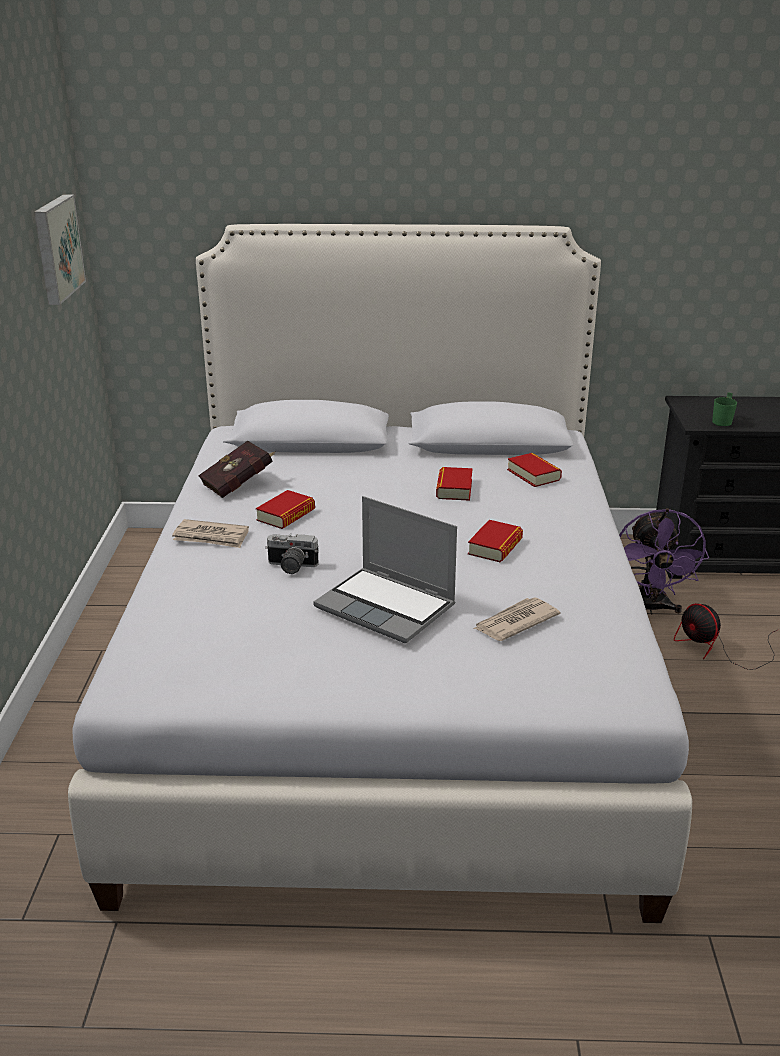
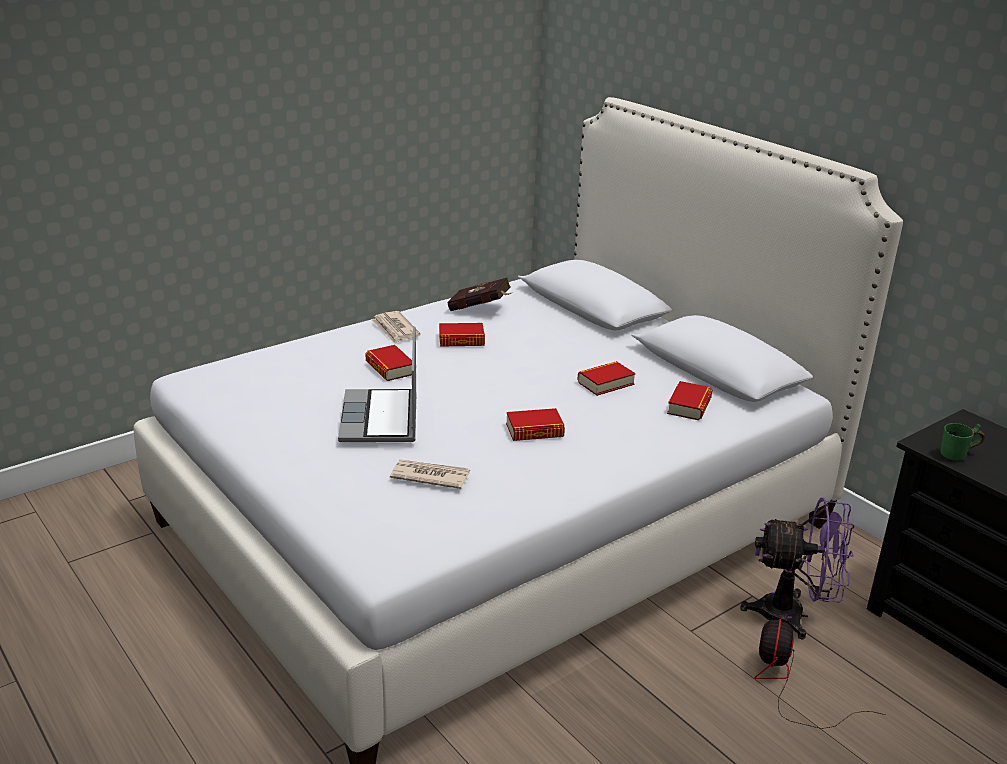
camera: 50 degrees right, 0 degrees up
picture [34,194,86,305] -> none
camera [265,534,319,574] -> book [365,345,412,381]
purple fan [619,509,709,615] -> purple fan turned 135 degrees counterclockwise [740,498,854,640]

